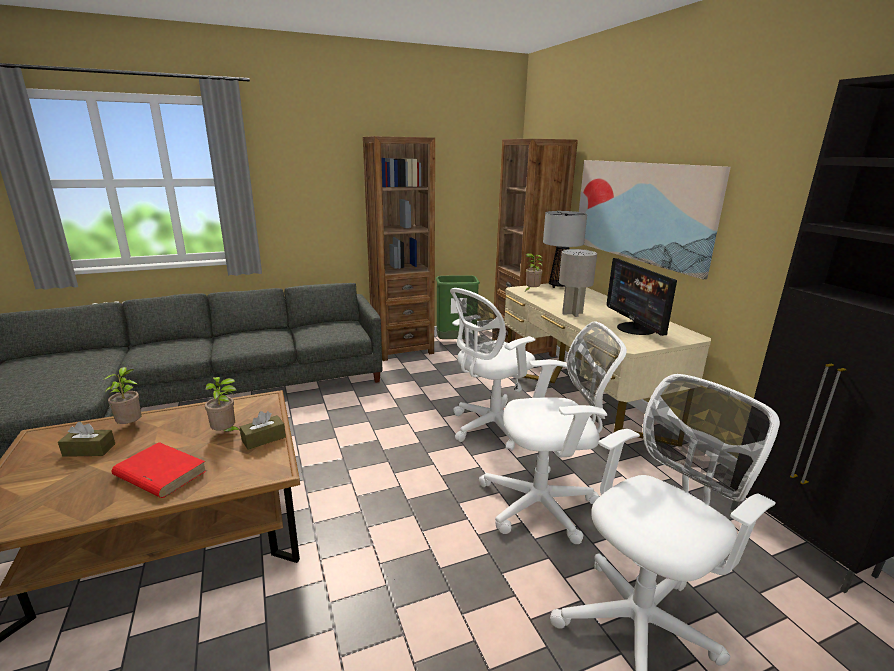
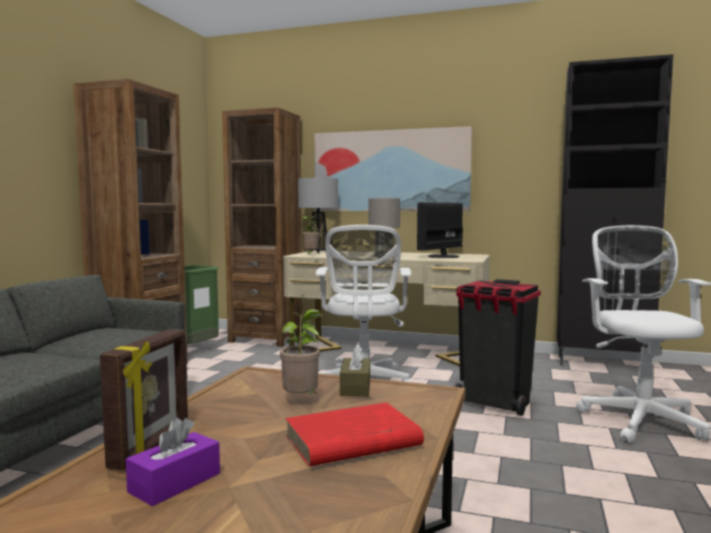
camera: 50 degrees left, 15 degrees down
brown tissue box [58,422,115,457] -> purple tissue box [126,417,220,506]
potted plant [103,367,142,424] -> picture frame [100,329,188,470]
white office chair [479,321,627,544] -> black trash can [454,279,541,416]
monitor [606,258,677,336] -> monitor turned 105 degrees clockwise [417,202,463,258]

